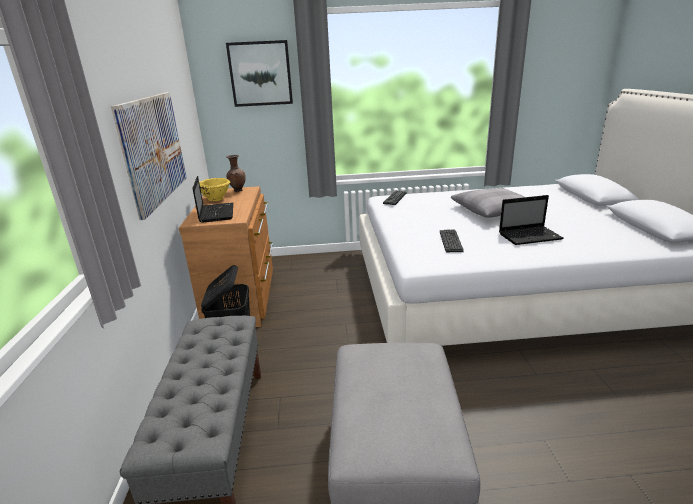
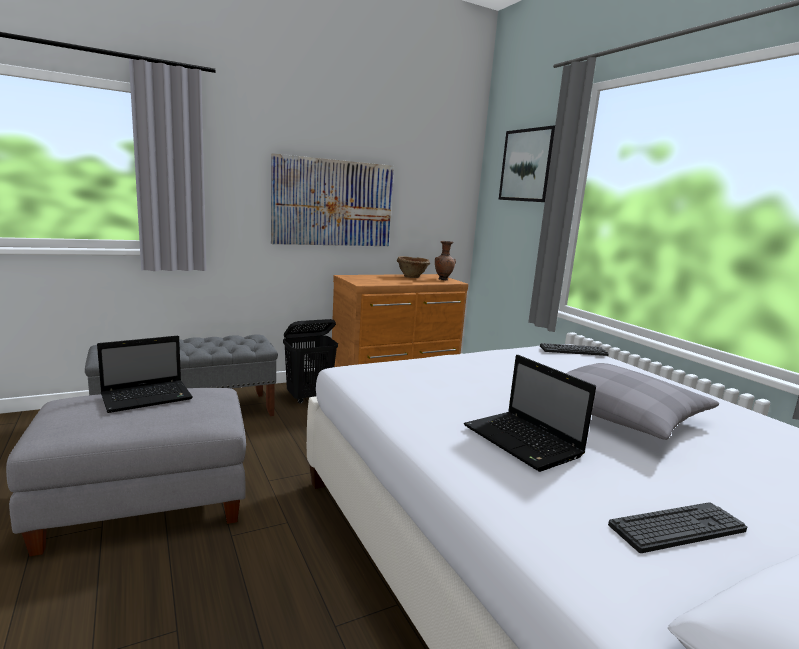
camera: 65 degrees right, 10 degrees down
laptop [192,176,233,223] -> laptop moved to [97,336,193,413]
yellow bowl [199,178,230,201] -> brown bowl [397,256,430,278]
keyboard [440,230,464,252] -> keyboard moved to [608,502,747,553]

